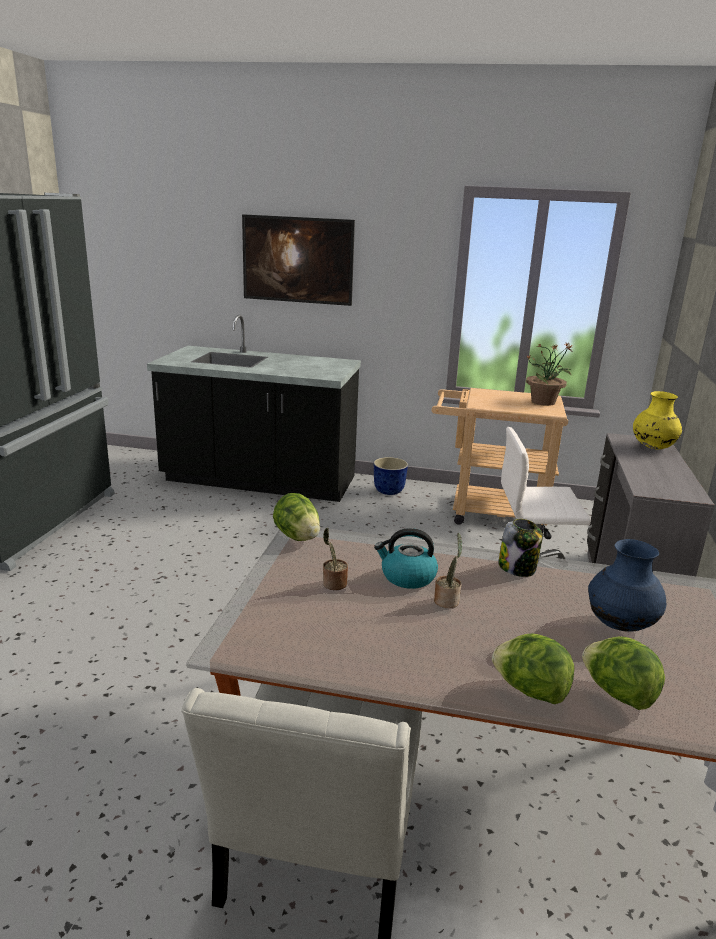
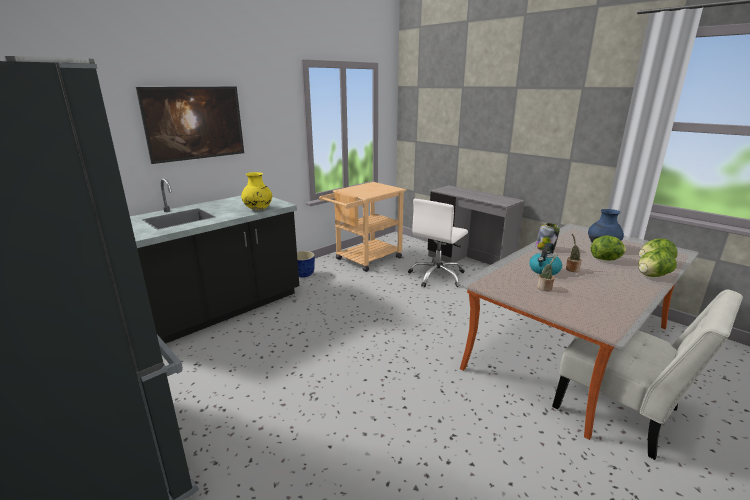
camera: 55 degrees left, 0 degrees up
lettuce [273,493,320,541] -> lettuce moved to [591,235,626,260]
potted plant [526,342,572,406] -> none
yellow vase [633,391,682,449] -> yellow vase moved to [241,172,272,210]

